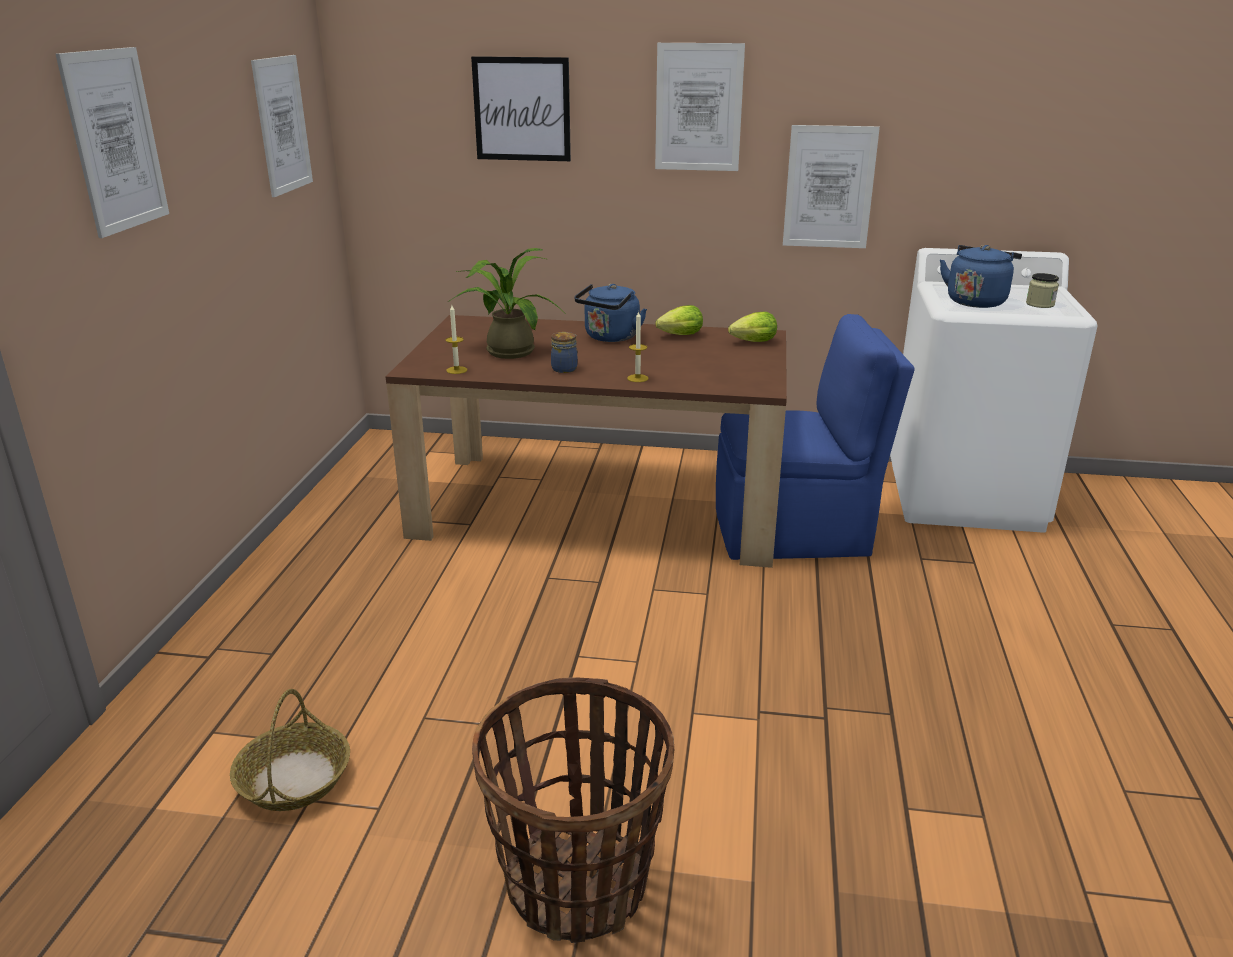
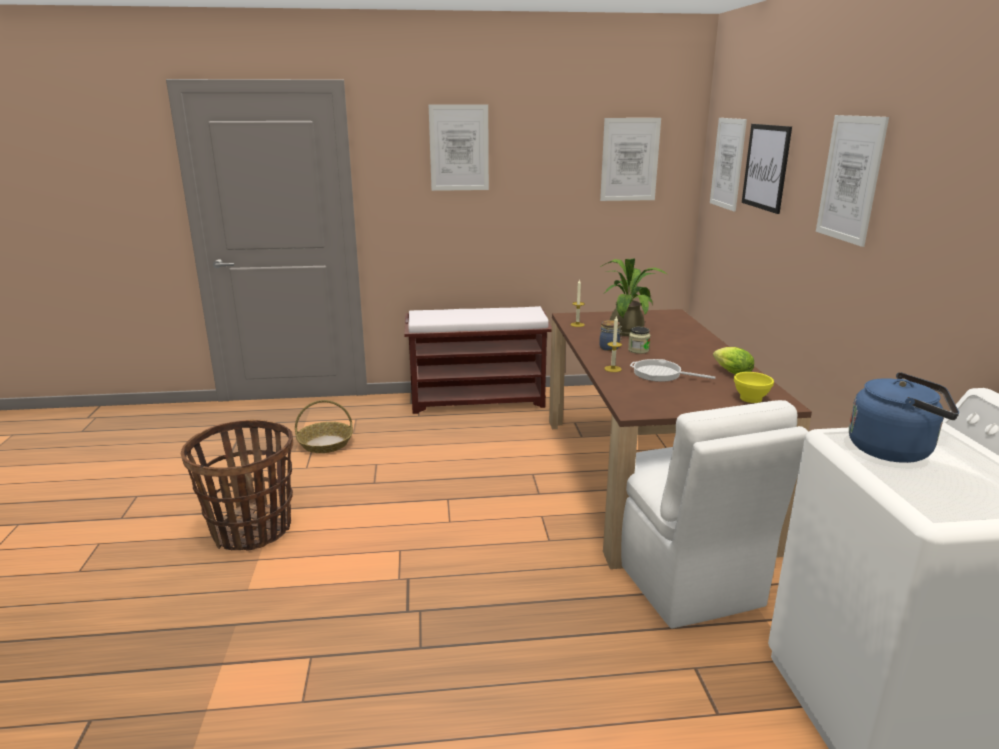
camera: 75 degrees right, 5 degrees down
blue kettle [574,284,647,342] -> none
blue chair [716,314,915,560] -> white chair [621,400,808,628]
lettuce [728,312,777,342] -> yellow bowl [734,372,774,403]
picture [783,125,880,248] -> picture moved to [710,118,747,212]
jar [1026,273,1059,308] -> jar moved to [628,327,650,354]
none -> brown bench [404,306,552,414]
none -> frying pan [630,359,715,382]

